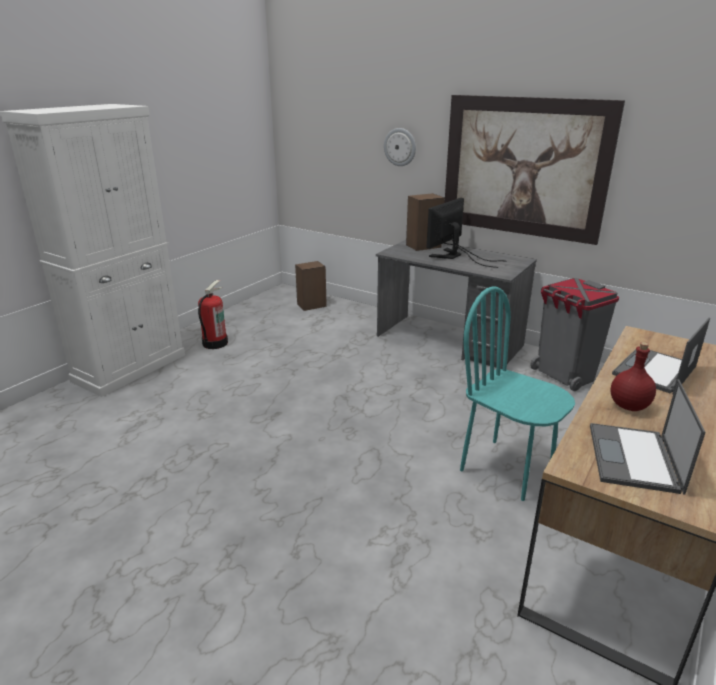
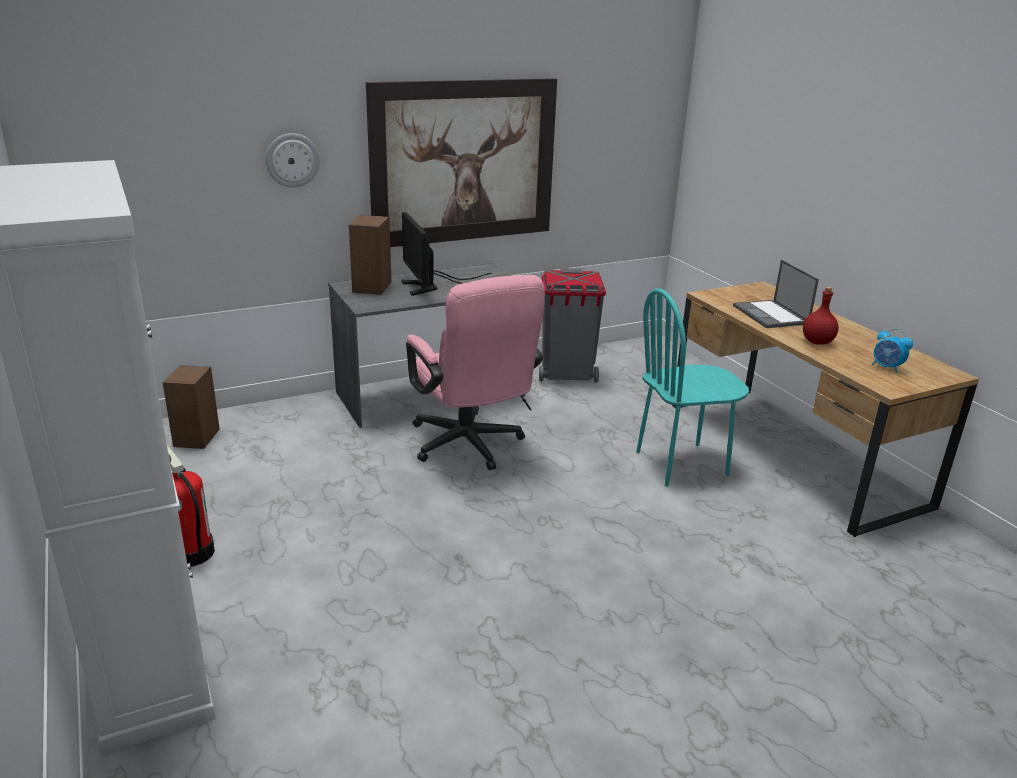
camera: 60 degrees left, 0 degrees up
laptop [590,379,706,495] -> alarm clock [871,328,913,373]
none -> pink office chair [406,275,545,470]

